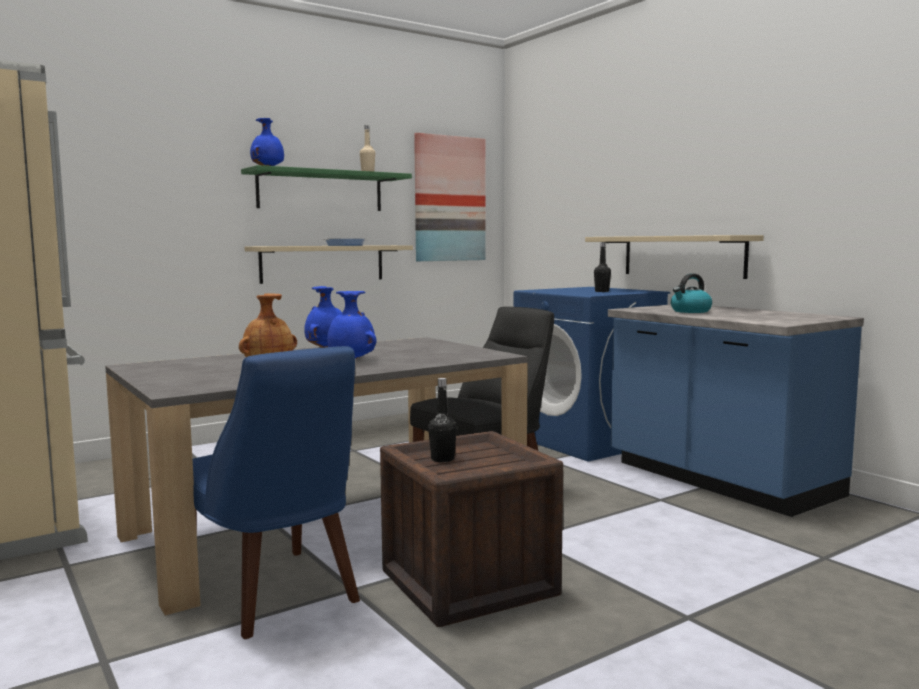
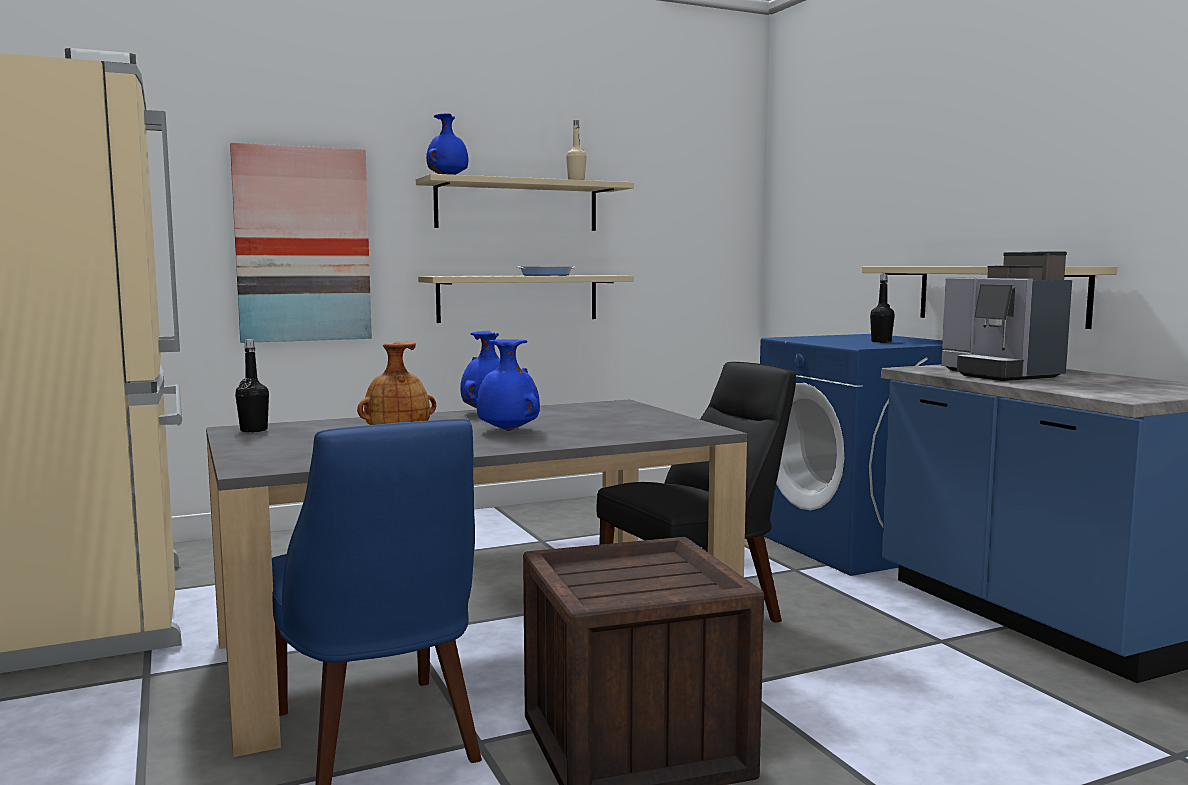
camera: 10 degrees right, 0 degrees up
green shelf [241,165,412,211] -> beige shelf [416,174,634,231]
picture [414,133,486,261] -> picture moved to [230,143,372,343]
black bottle [428,378,457,462] -> black bottle moved to [235,339,269,432]
kettle [671,273,712,313] -> coffee machine [941,251,1072,381]

